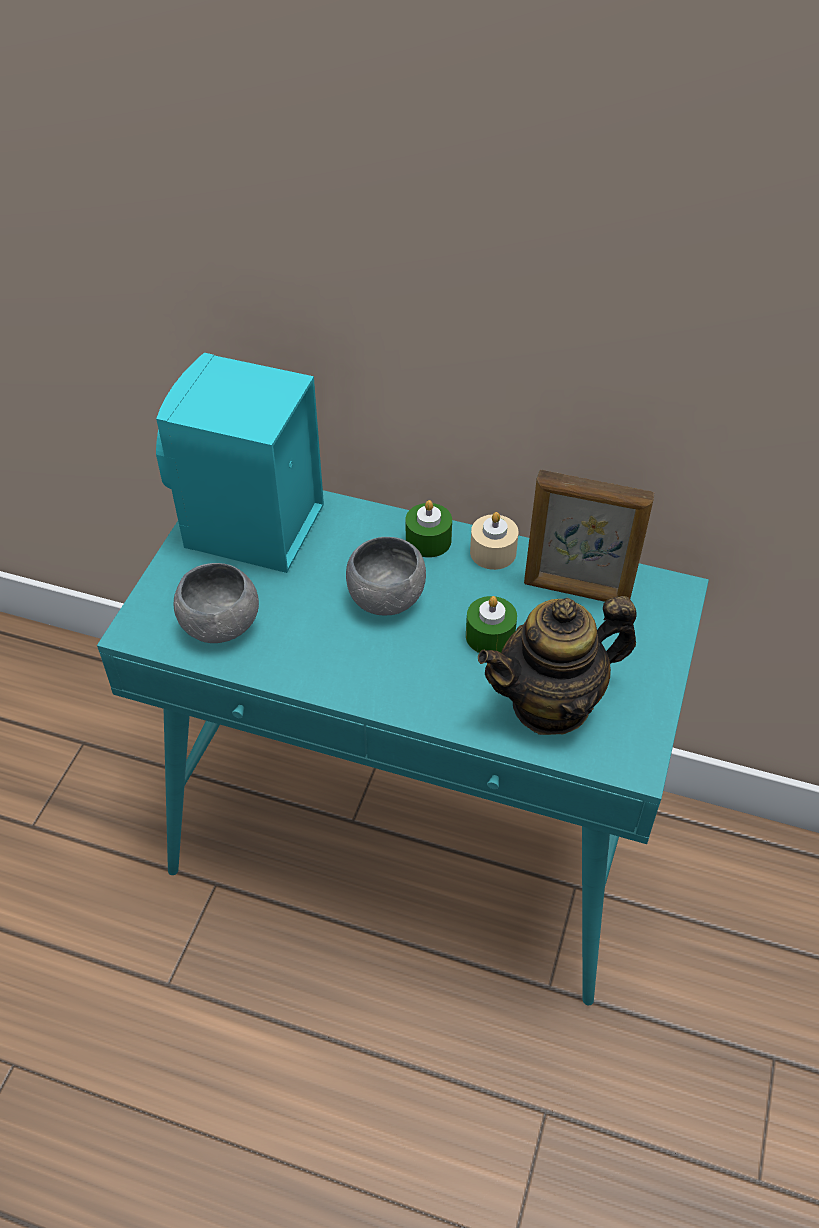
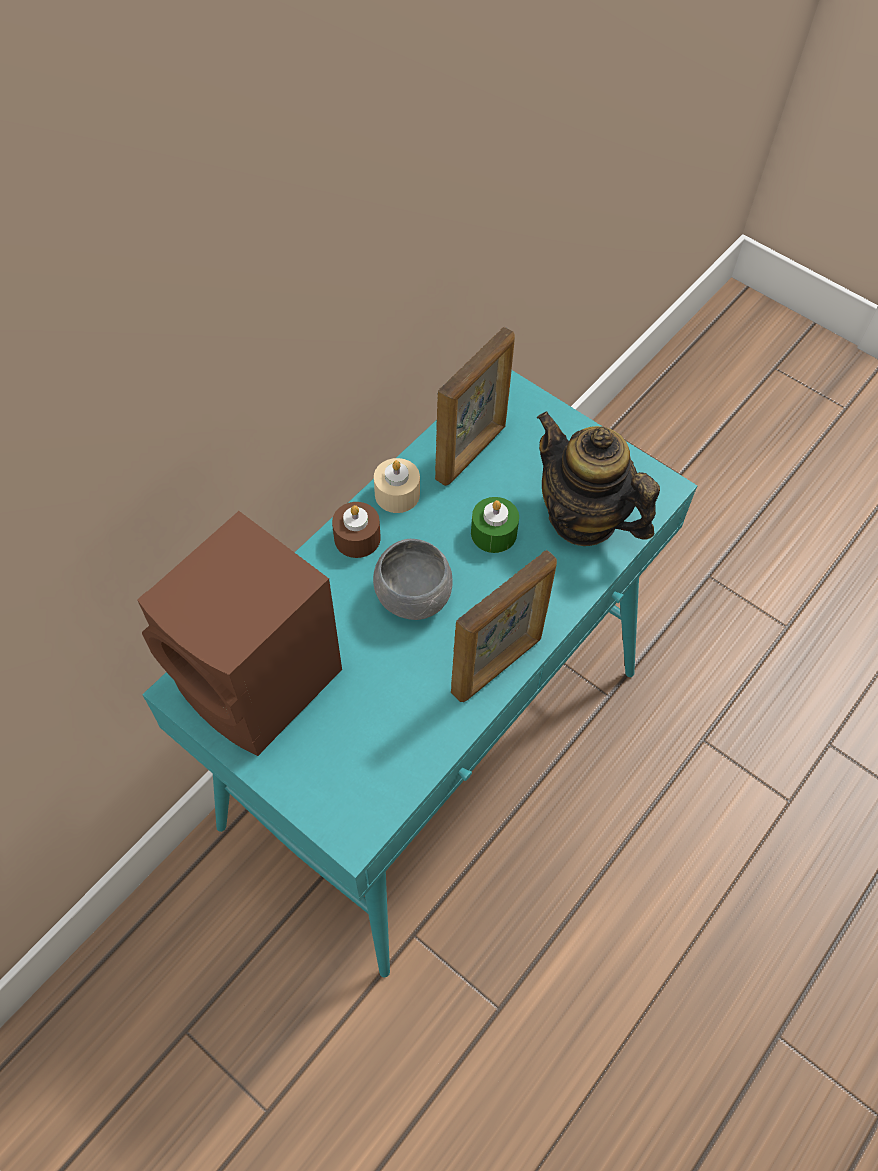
camera: 70 degrees left, 10 degrees up
turquoise speaker [156,353,324,573] -> brown speaker [137,511,342,756]
grey bowl [174,563,259,643] -> none
green candle [406,500,452,558] -> brown candle [332,502,381,558]
teapot [478,596,637,735] -> teapot turned 135 degrees clockwise [537,411,660,546]
none -> picture frame [451,550,557,702]

